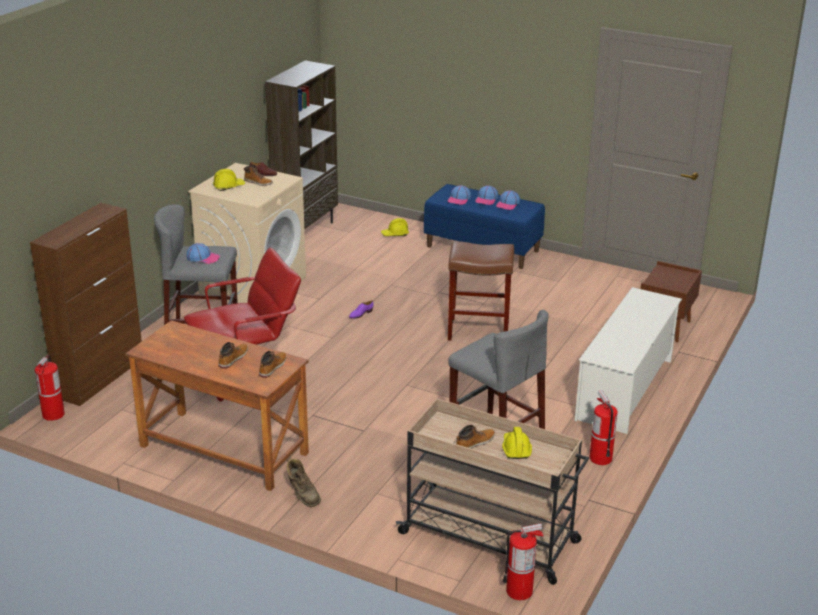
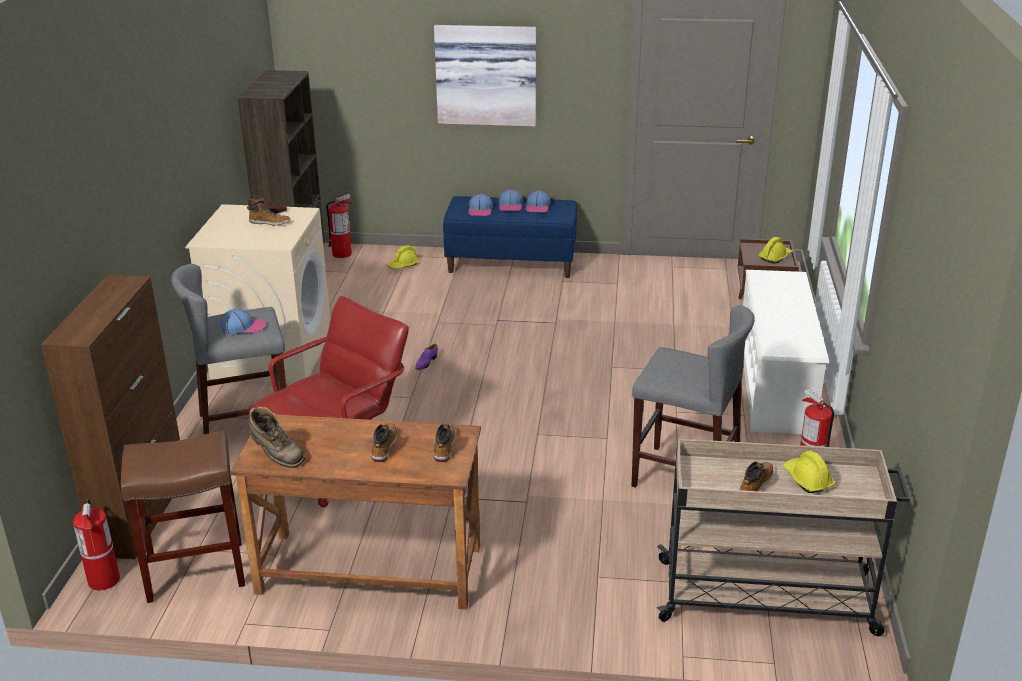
camera: 20 degrees left, 0 degrees up
yellow hard hat [213,169,245,191] -> yellow hard hat moved to [759,237,793,264]
brown boot [287,458,321,507] -> brown boot moved to [248,407,306,468]
brown stool [448,241,514,341] -> brown stool moved to [121,431,245,603]
fire extinguisher [502,523,544,600] -> fire extinguisher moved to [326,194,352,258]
none -> picture [434,25,536,126]

